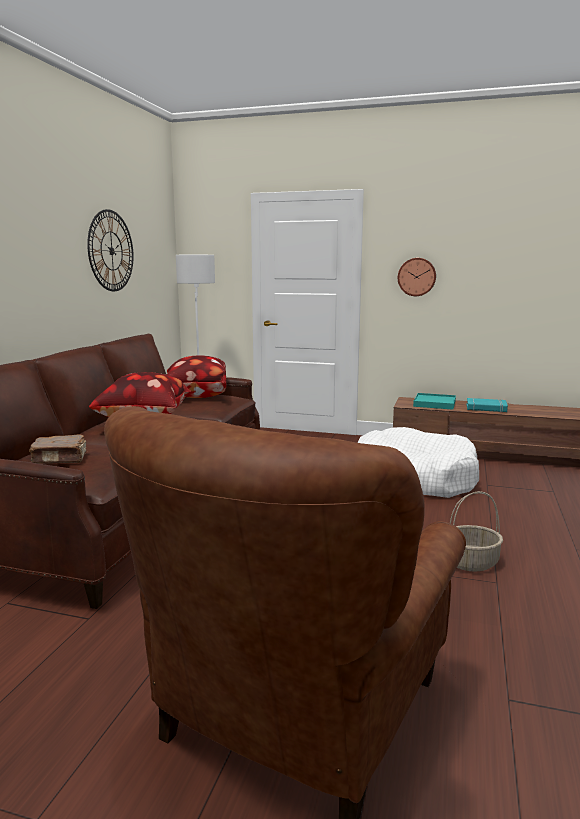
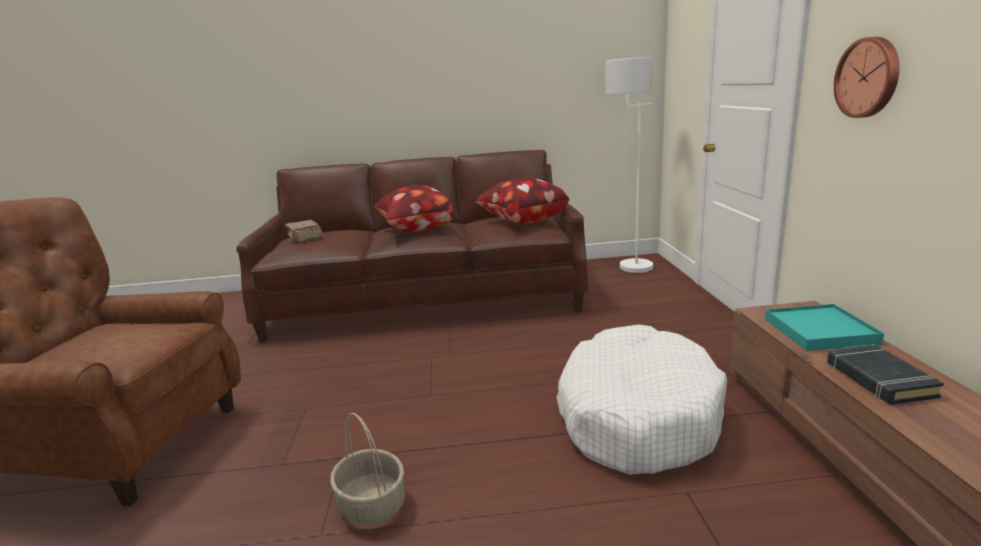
camera: 70 degrees right, 5 degrees up
wall clock [87,209,134,291] -> none
turquoise book [467,398,508,412] -> black book [827,344,944,405]

